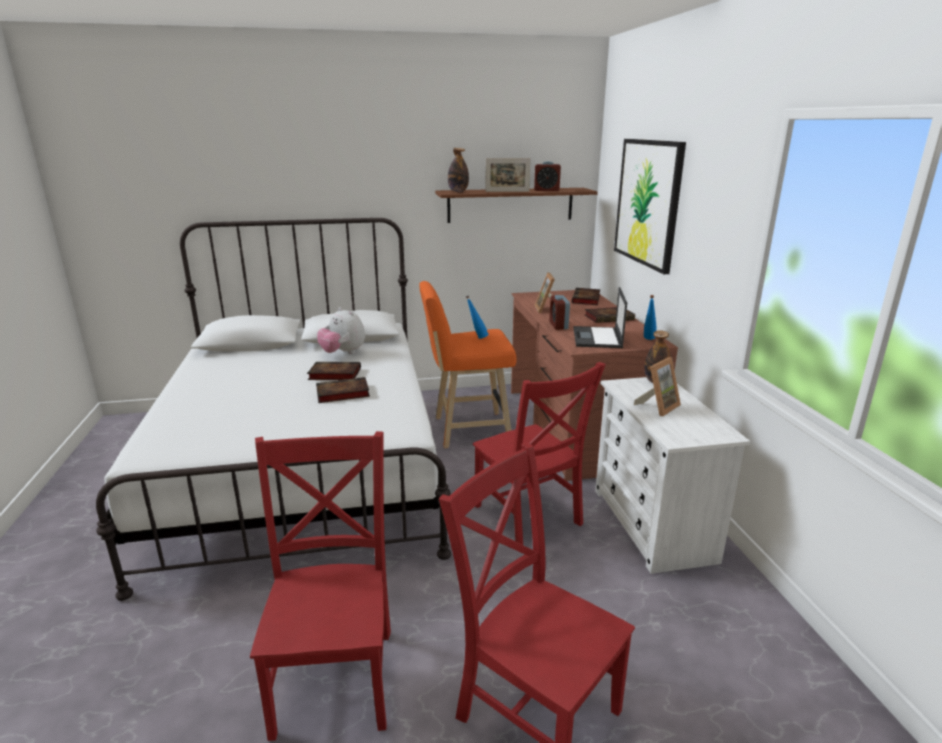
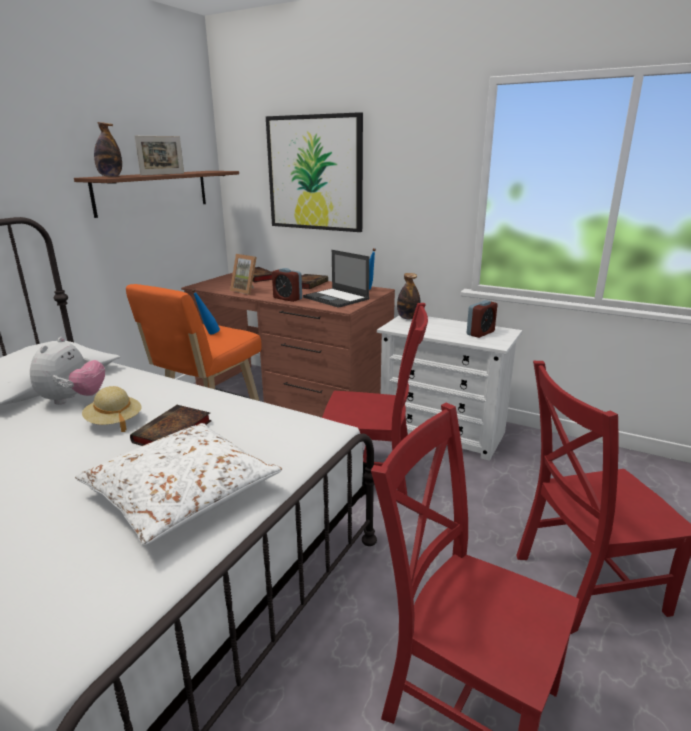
camera: 50 degrees left, 0 degrees up
book [307,362,361,380] -> beige hat [82,386,141,432]
plush toy [317,307,365,354] -> plush toy turned 75 degrees counterclockwise [30,337,105,405]
alarm clock [534,161,561,191] -> alarm clock moved to [467,300,497,338]
picture frame [633,357,681,416] -> none
none -> white pillow [75,423,283,545]

